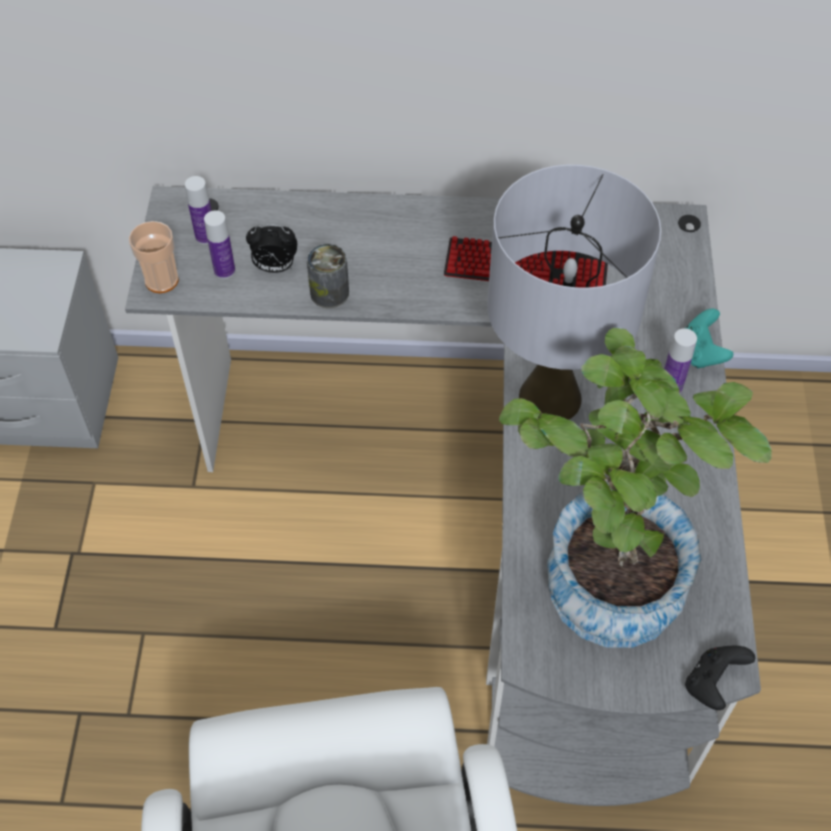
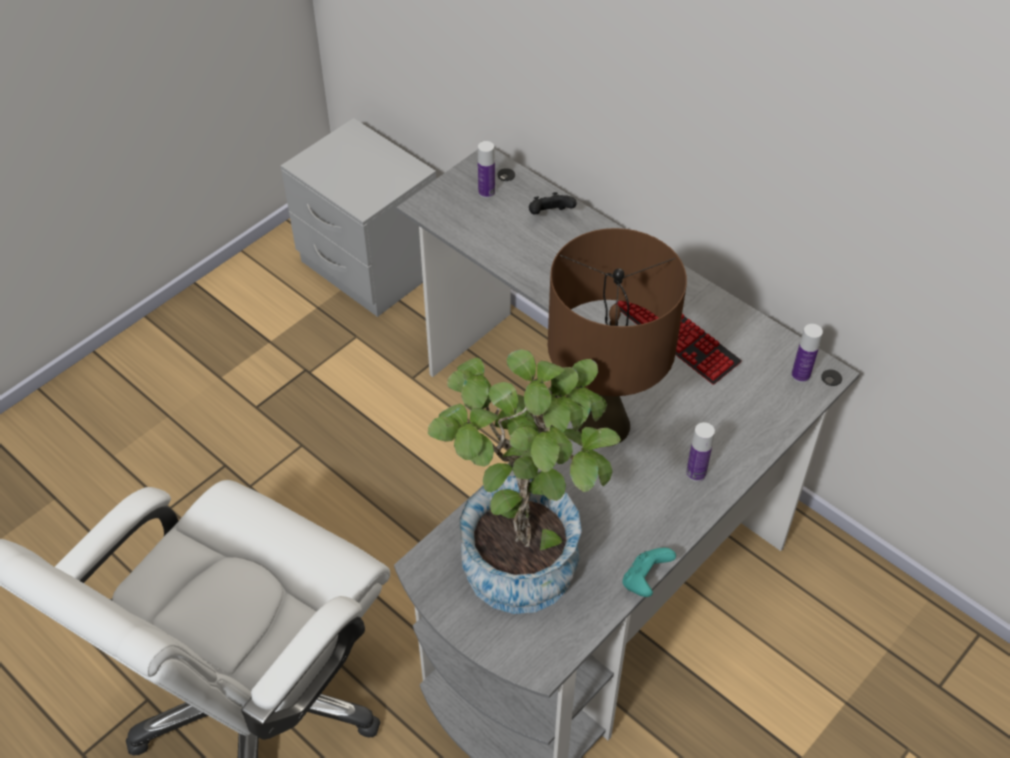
camera: 40 degrees right, 5 degrees down
cup [129,221,179,293] -> none
bottle [204,210,235,279] -> bottle moved to [791,324,823,383]
alarm clock [246,224,297,273] -> none
can [307,244,349,308] -> none
grey table lamp [487,164,661,420] -> brown table lamp [548,228,687,447]
turquoise game controller [685,308,733,369] -> turquoise game controller moved to [622,548,676,597]
black game controller [685,646,755,710] -> black game controller moved to [529,192,577,214]

